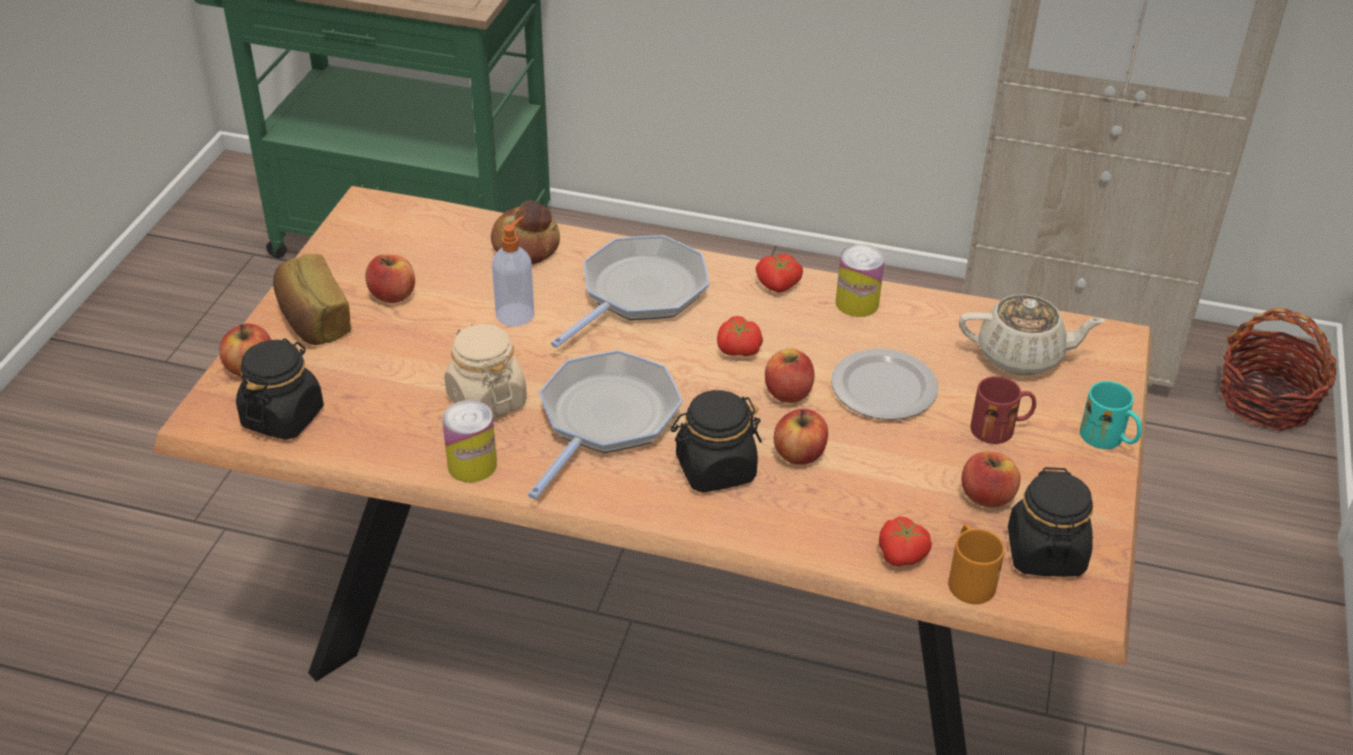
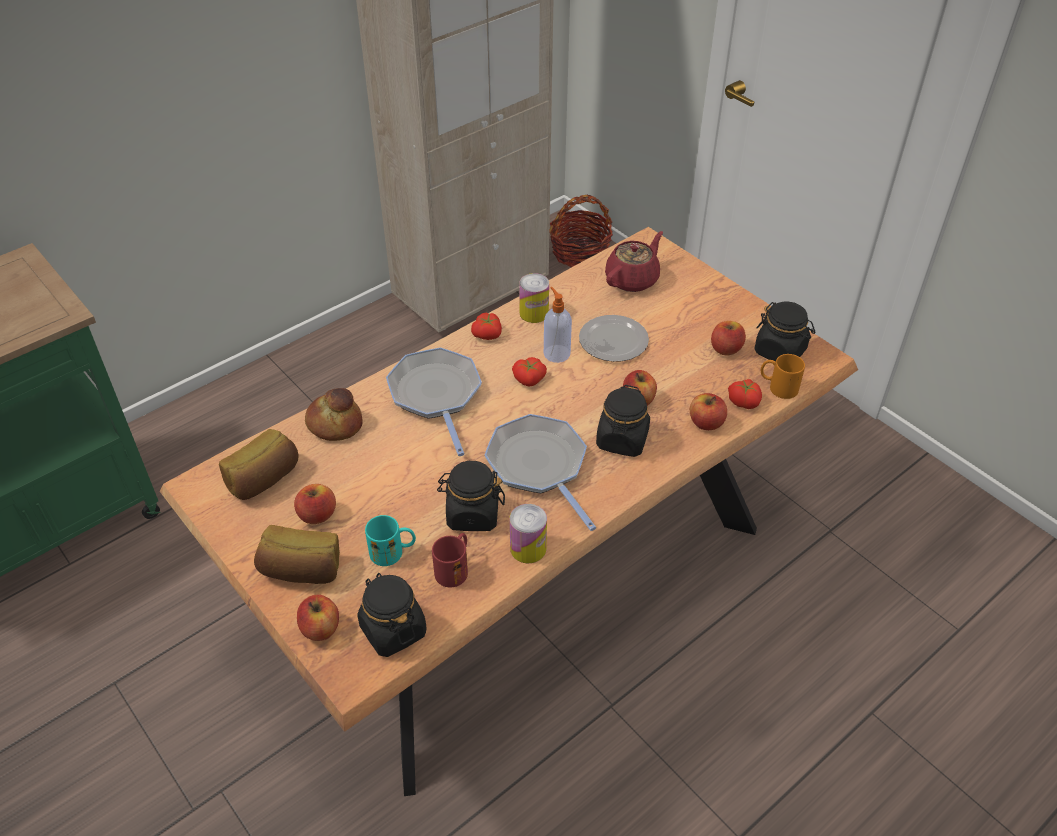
camera: 55 degrees left, 5 degrees up
beige jar [445,324,527,419] -> black jar [437,461,505,531]
soap dispenser [492,216,534,327] -> soap dispenser moved to [544,287,572,363]
apple [765,349,814,403] -> apple moved to [690,393,727,430]
beige teapot [959,294,1105,375] -> red teapot [605,231,663,292]
red mug [970,376,1036,444] -> red mug moved to [432,533,468,587]
turquoise mug [1080,381,1142,449] -> turquoise mug moved to [365,515,416,566]
none -> bread [219,429,299,500]

